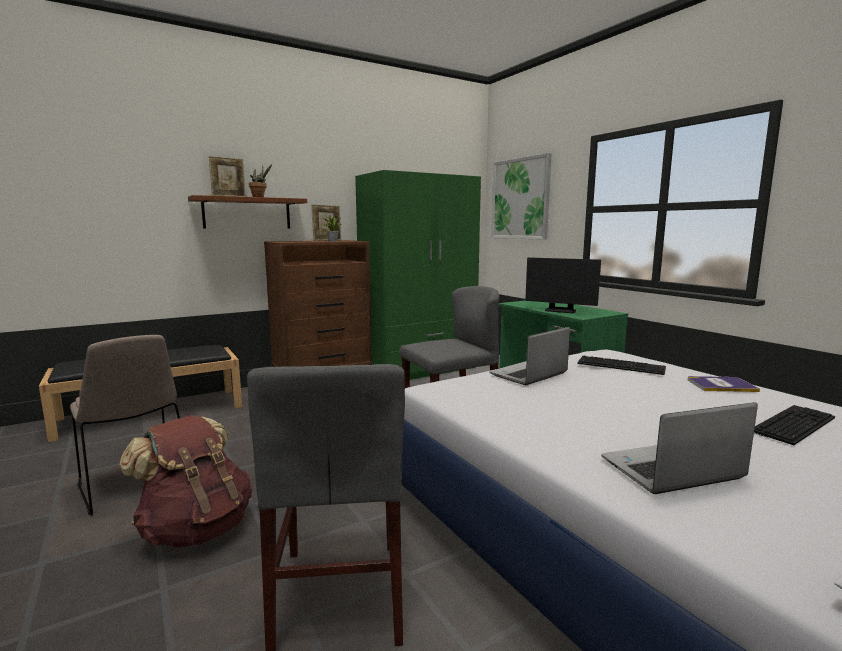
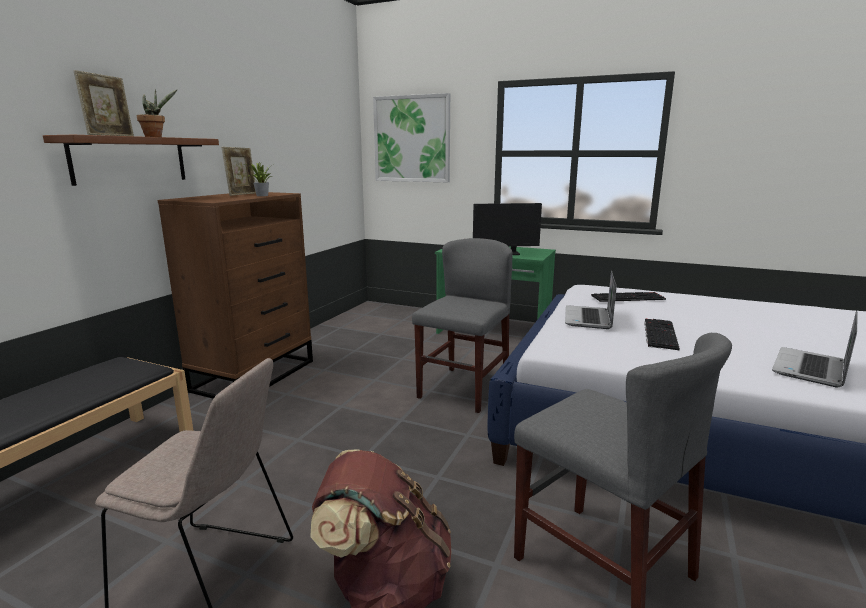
camera: 35 degrees left, 5 degrees up
green wardrobe [355,170,481,380] -> none
book [688,376,760,392] -> none
keyboard [754,405,835,445] -> keyboard moved to [644,319,680,350]

